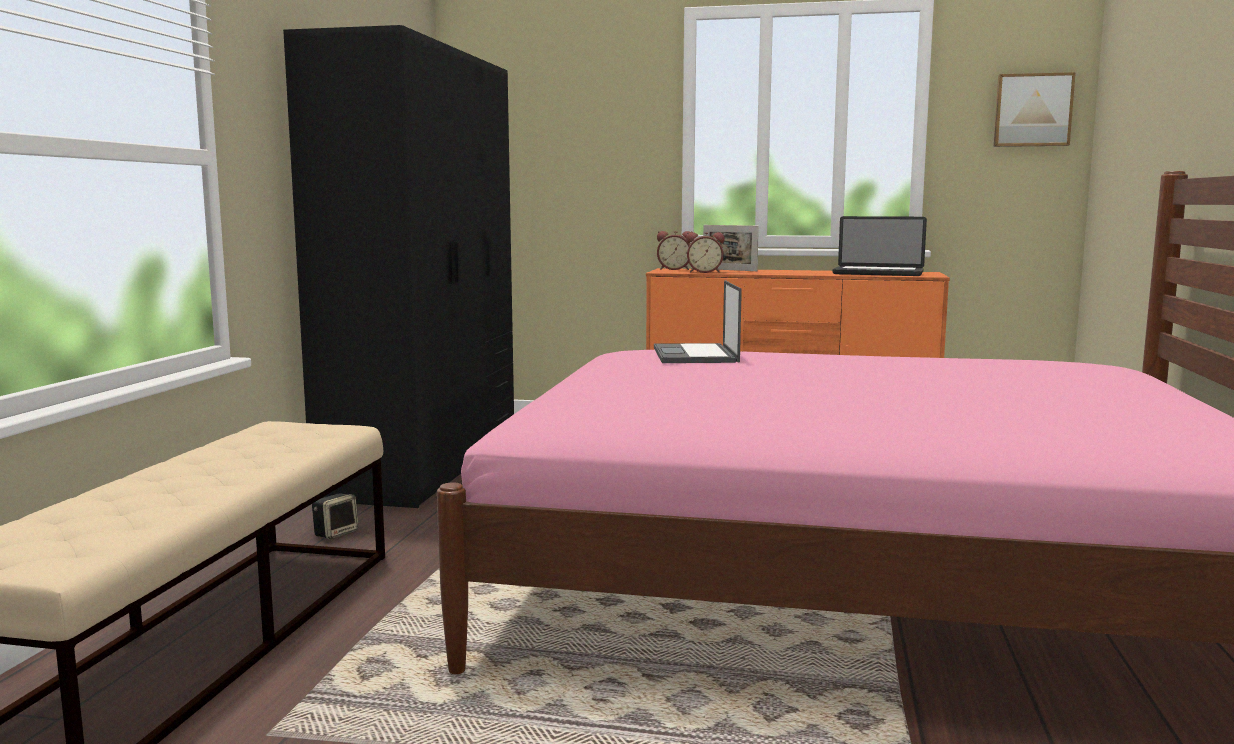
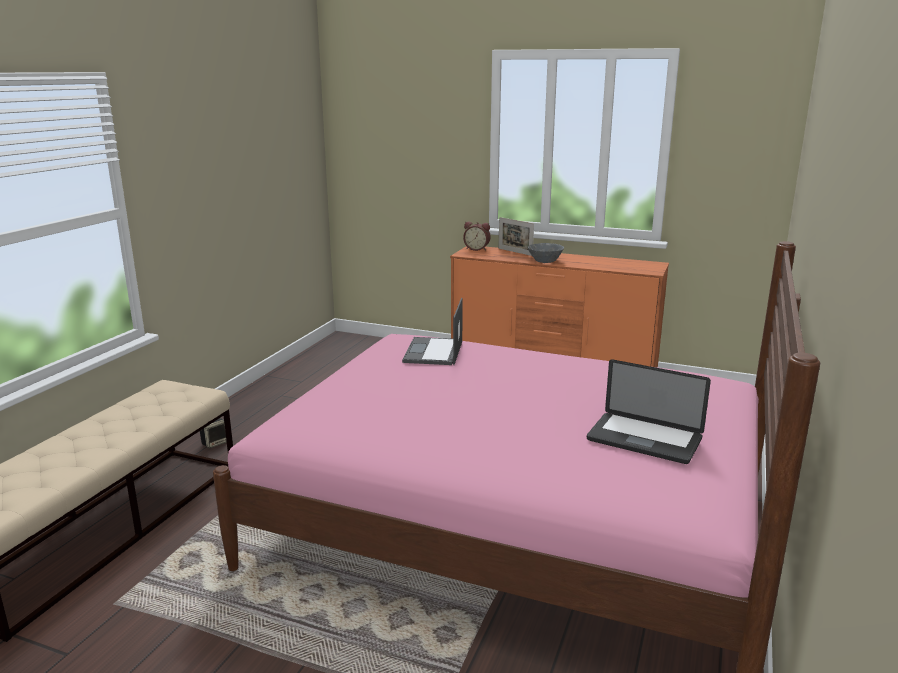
camera: 10 degrees right, 10 degrees up
black wardrobe [283,25,514,508] -> none
alarm clock [686,232,725,273] -> none
laptop [832,216,927,276] -> laptop moved to [587,359,711,464]
picture [994,72,1076,147] -> none
none -> grey bowl [528,243,564,263]

